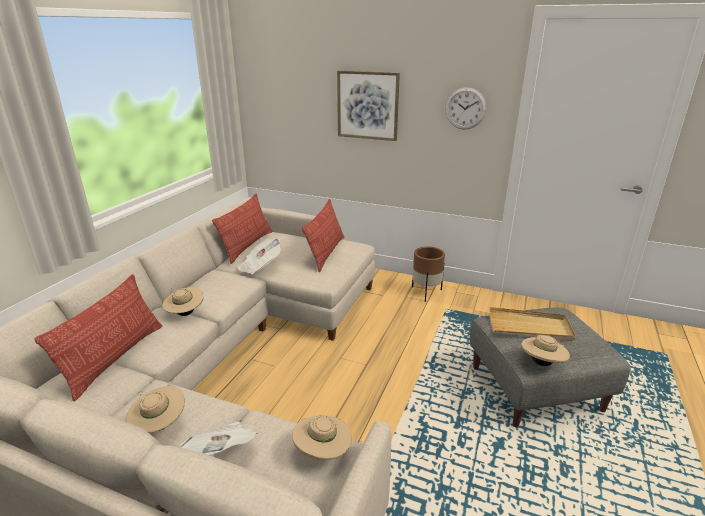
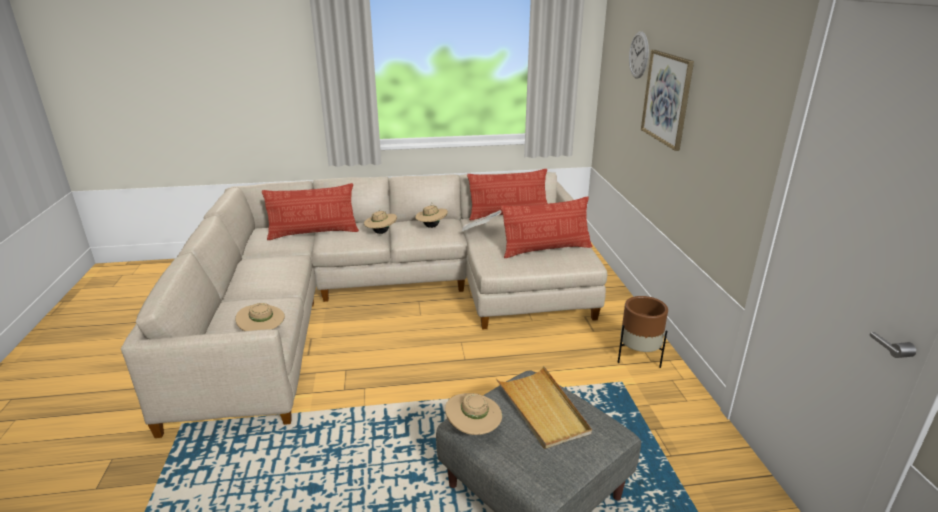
camera: 60 degrees right, 0 degrees up
beige hat [126,386,185,433] -> beige hat moved to [415,205,448,228]
newspaper [179,422,258,455] -> none
wall clock [445,87,486,130] -> wall clock moved to [629,31,649,79]

